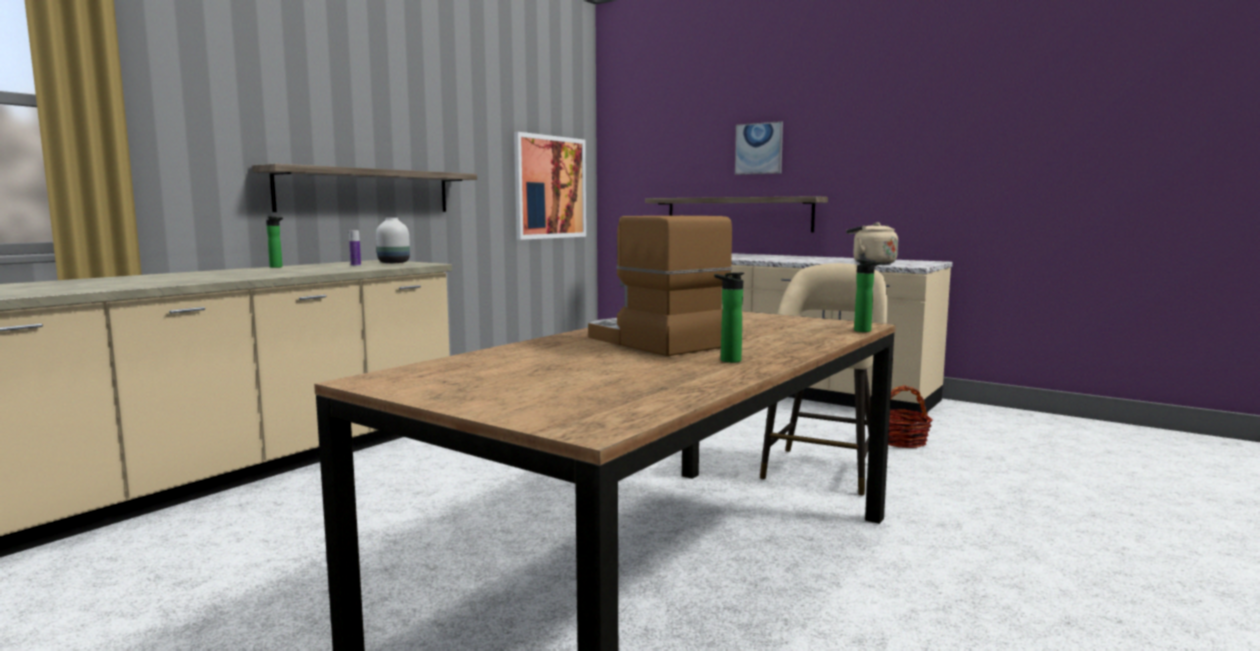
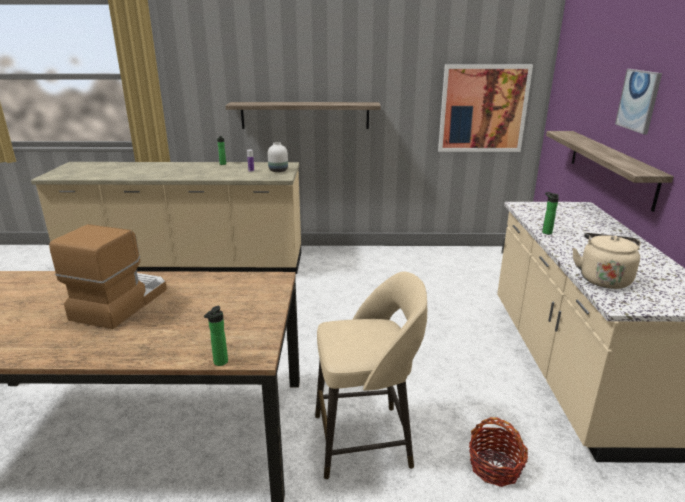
camera: 55 degrees right, 15 degrees up
bottle [714,272,744,363] -> bottle moved to [542,192,559,234]

